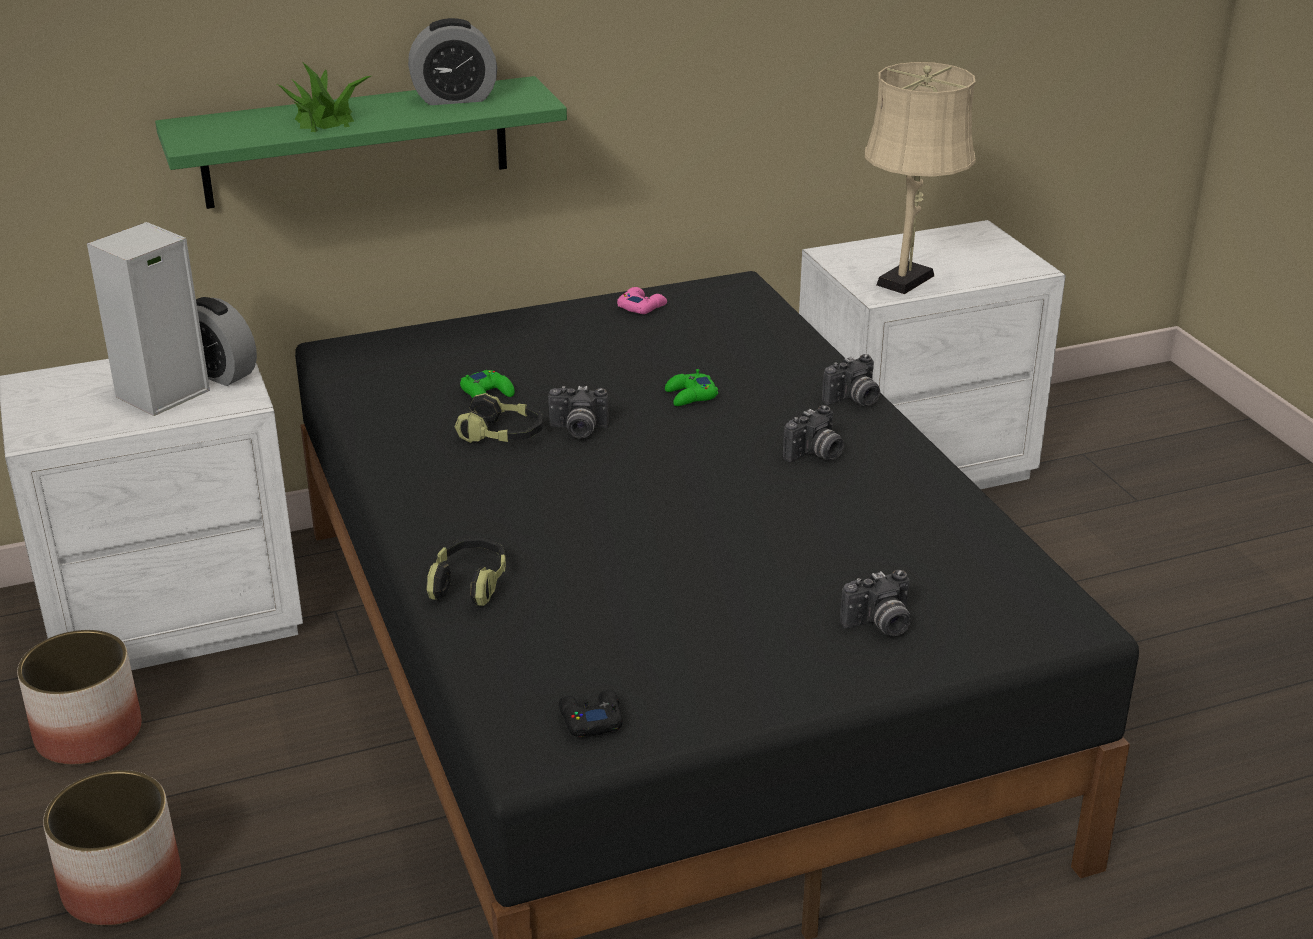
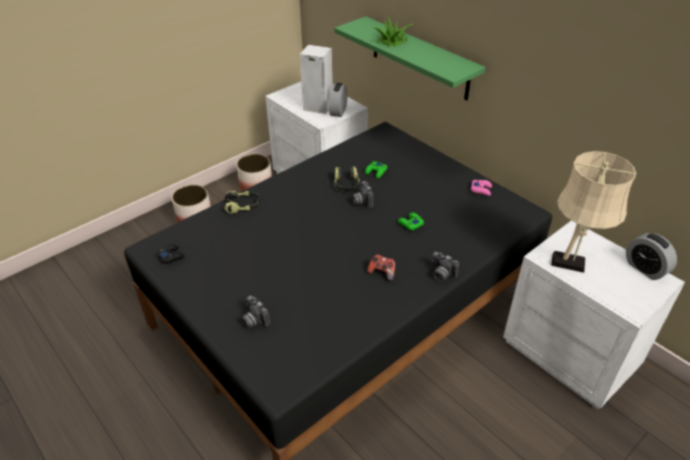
camera: 70 degrees right, 10 degrees up
alarm clock [408,18,497,105] -> alarm clock moved to [626,233,677,280]
camera [783,405,844,462] -> game controller [367,254,395,281]

